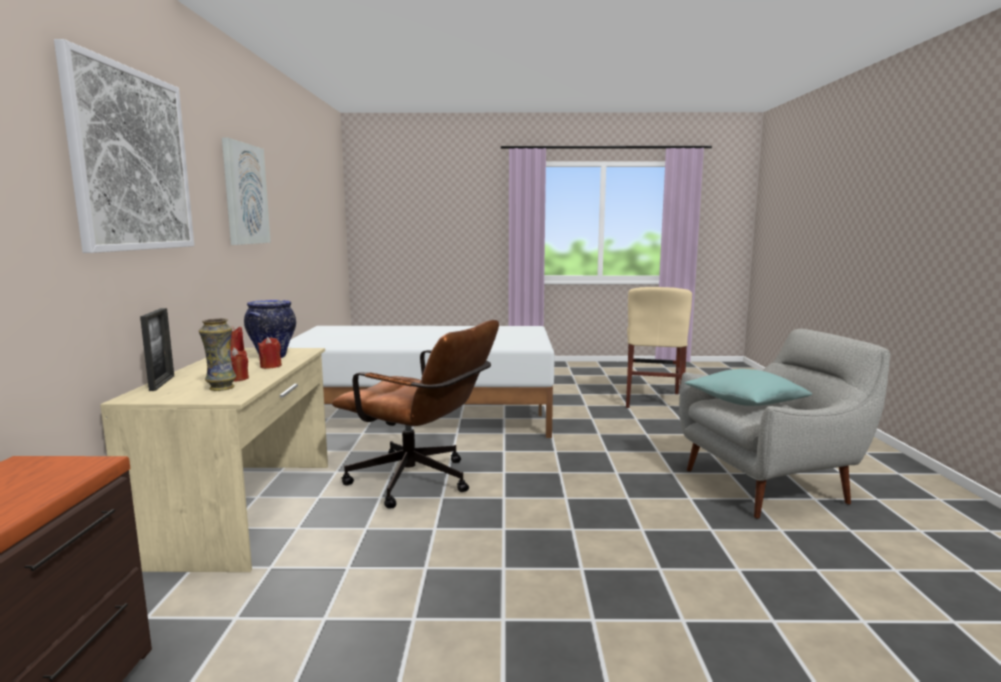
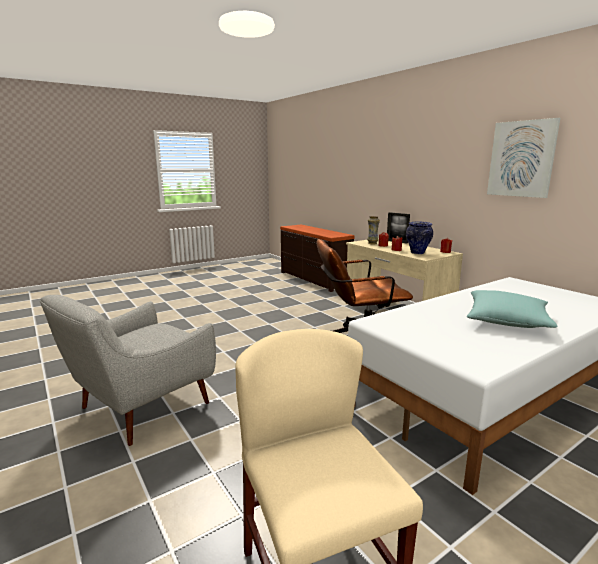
camera: 145 degrees right, 5 degrees up
picture [54,39,194,253] -> none
turquoise pillow [685,369,812,406] -> turquoise pillow moved to [467,290,558,328]

